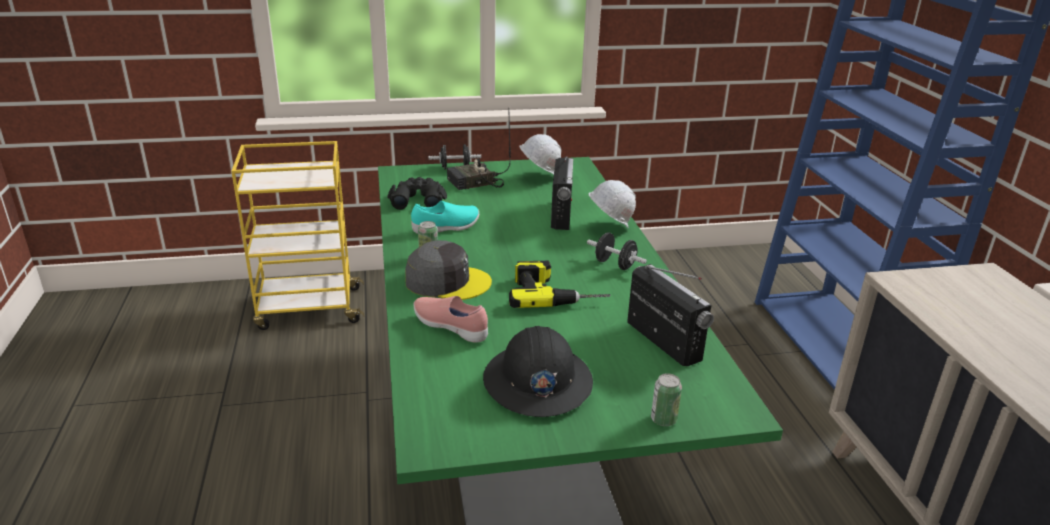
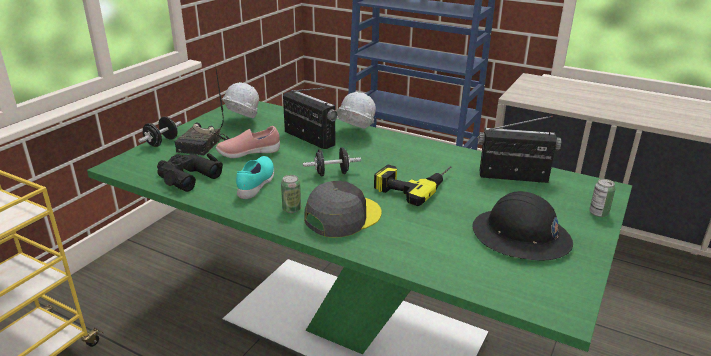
camera: 50 degrees left, 0 degrees up
pink shoe [414,296,488,343] -> pink shoe moved to [216,126,280,158]
black dumbbell [587,232,647,270] -> black dumbbell moved to [303,147,361,176]

